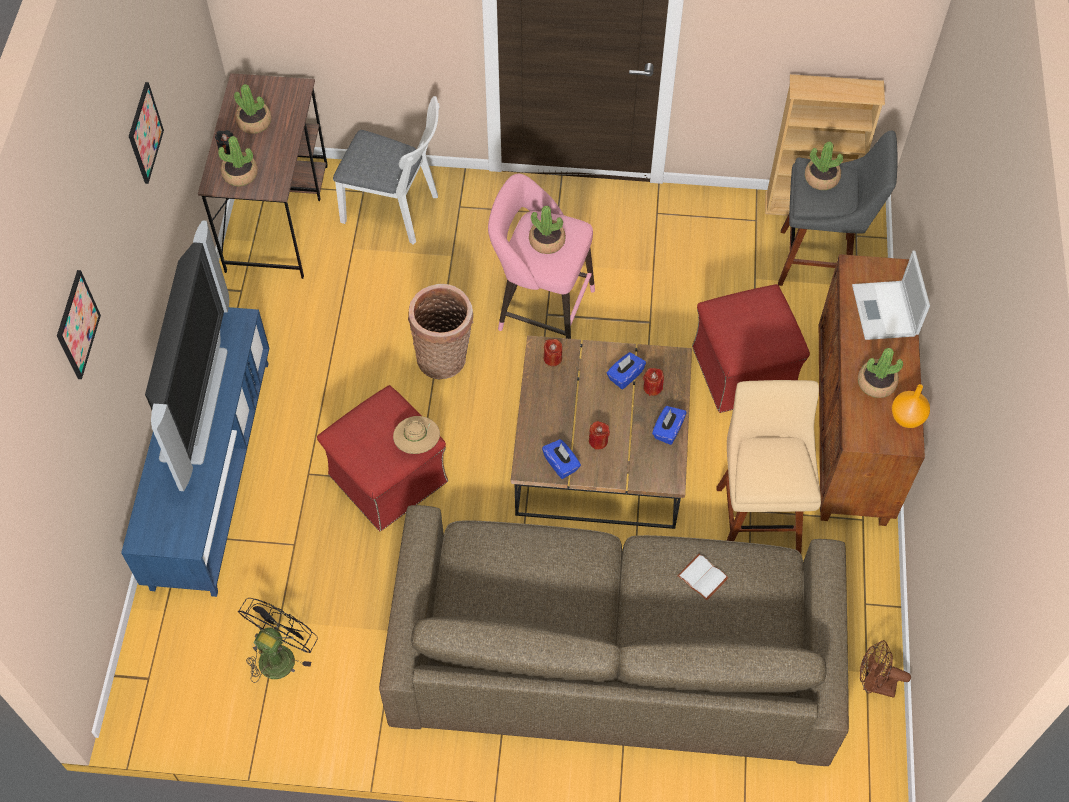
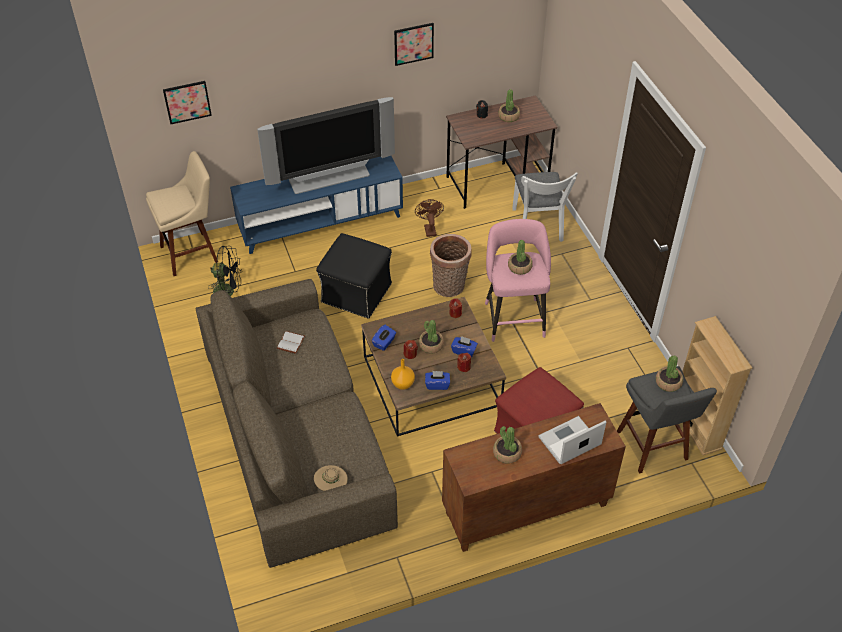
camera: 65 degrees right, 10 degrees down
picture [57,270,101,379] -> picture moved to [163,81,212,124]
potted plant [218,136,258,186] -> potted plant moved to [419,320,444,354]
red ottoman [317,386,448,532] -> black ottoman [316,233,392,319]
beige hat [393,416,440,454] -> beige hat moved to [314,465,348,491]
white book [677,554,729,600] -> white book moved to [277,331,305,354]
beige stool [716,380,821,554] -> beige stool moved to [146,151,218,276]
brown fan [860,640,911,698] -> brown fan moved to [415,199,444,237]
orange vase [892,384,930,428] -> orange vase moved to [391,359,415,390]

